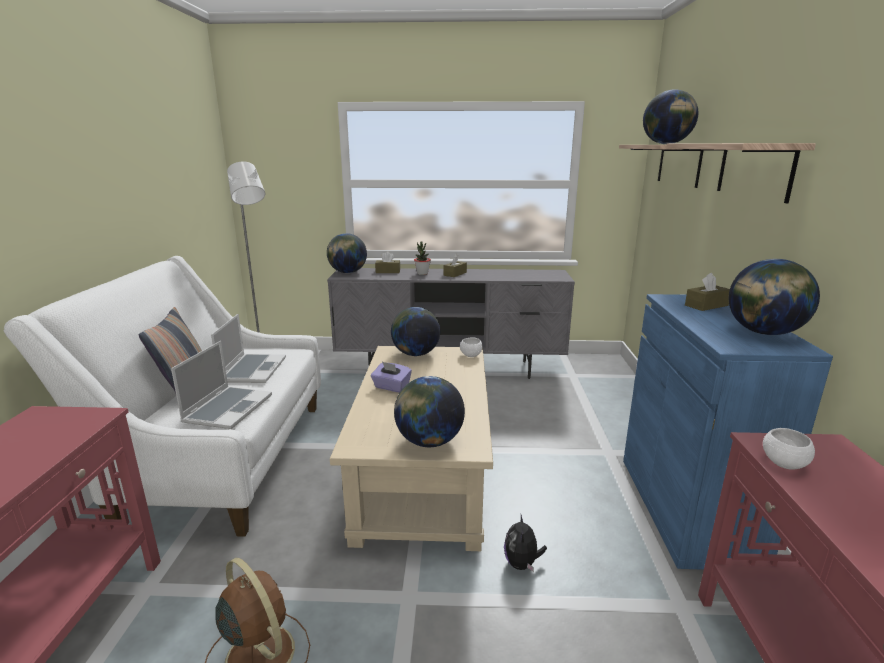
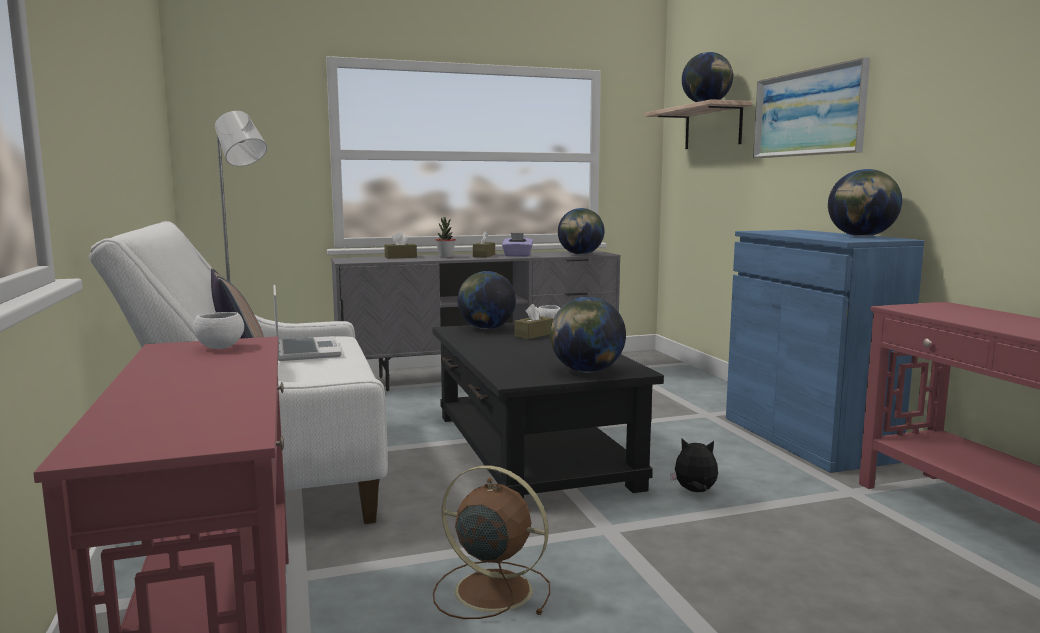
camera: 20 degrees left, 10 degrees down
laptop [171,341,272,429] -> none
globe [327,233,367,273] -> globe moved to [558,208,604,255]
beige coffee table [330,346,493,551] -> black coffee table [432,322,664,499]
purple tissue box [371,362,412,393] -> purple tissue box moved to [502,233,533,257]
plush toy [504,513,547,572] -> plush toy turned 120 degrees clockwise [670,438,718,492]
shelf [666,143,816,203] -> picture [753,57,870,158]
brown tissue box [685,273,730,311] -> brown tissue box moved to [514,304,553,339]
white bowl [763,428,815,470] -> white bowl moved to [193,312,244,349]

